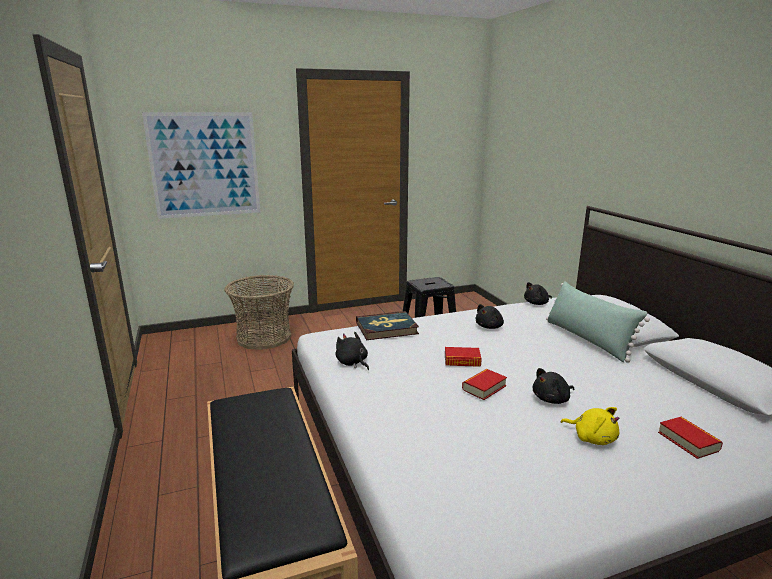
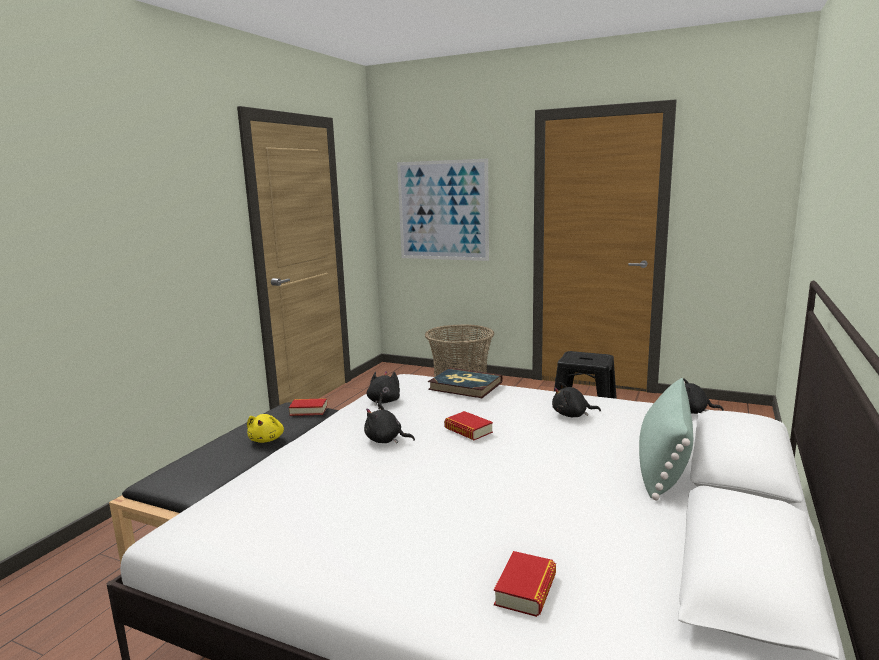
camera: 45 degrees right, 5 degrees down
book [462,369,507,400] -> book moved to [289,398,327,416]
black plush toy [533,368,575,404] -> black plush toy moved to [364,403,415,443]
yellow plush toy [561,407,619,445] -> yellow plush toy moved to [247,414,284,443]

